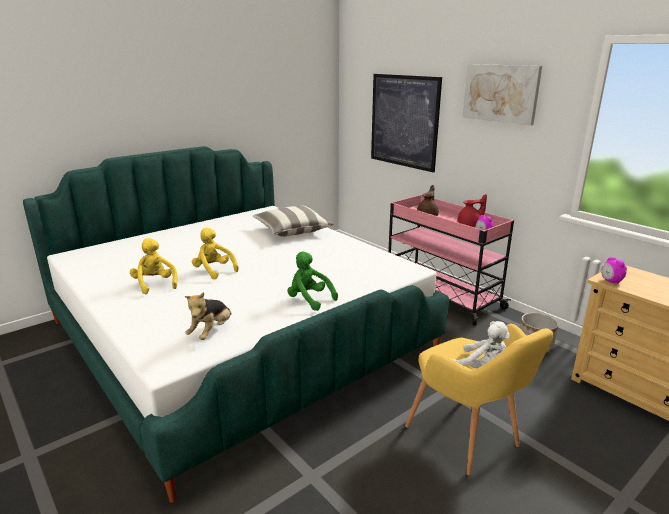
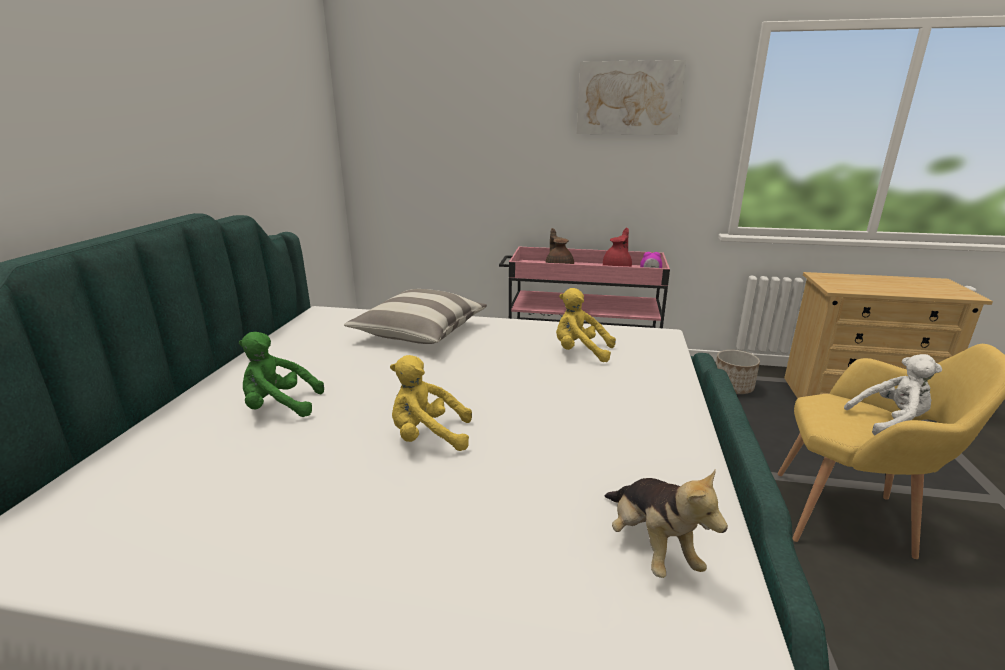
camera: 40 degrees left, 0 degrees up
yellow plush toy [130,238,178,294] -> yellow plush toy moved to [556,288,616,362]
green plush toy [287,252,338,311] -> green plush toy moved to [239,332,324,417]
picture [371,74,442,172] -> none
alarm clock [601,257,627,284] -> none

